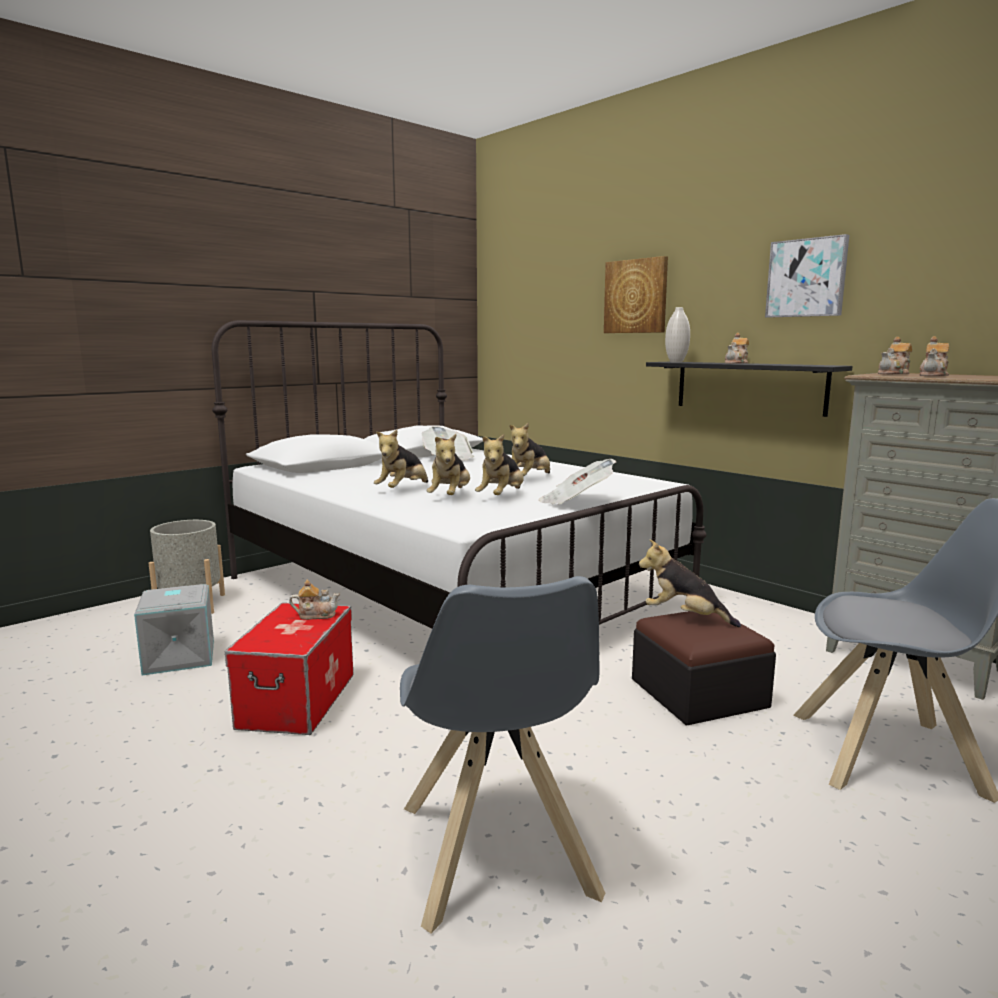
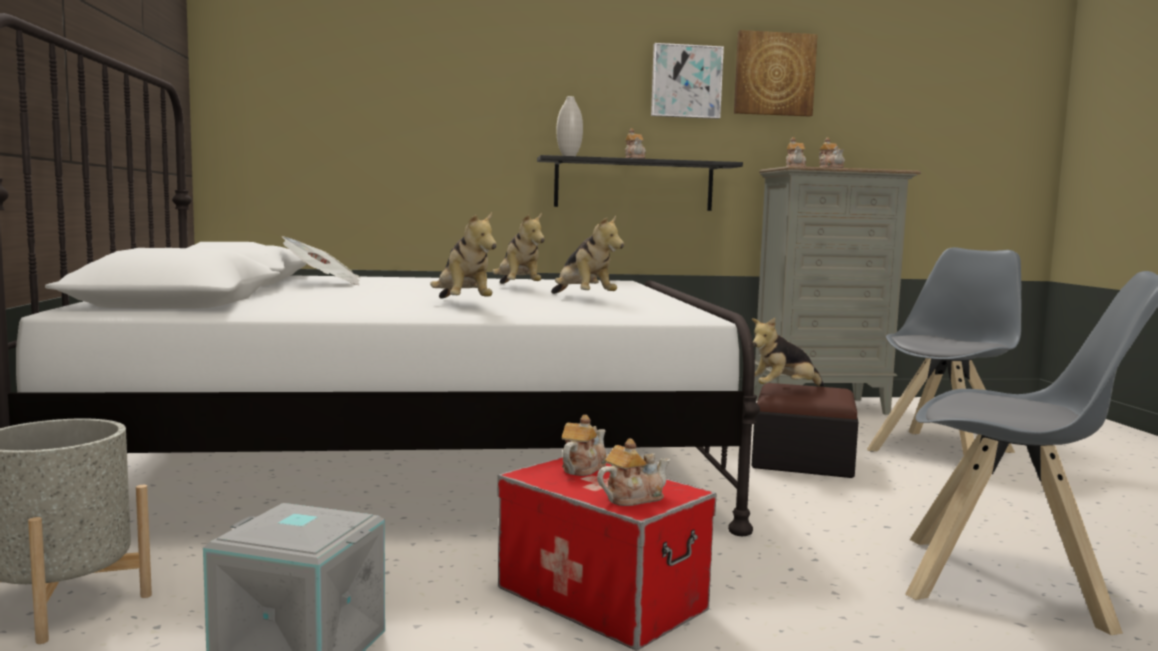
camera: 55 degrees left, 5 degrees down
plush toy [427,434,470,495] -> none
newspaper [538,459,616,505] -> none
picture [604,256,668,333] -> picture moved to [734,30,818,117]
none -> teapot [597,438,670,506]

